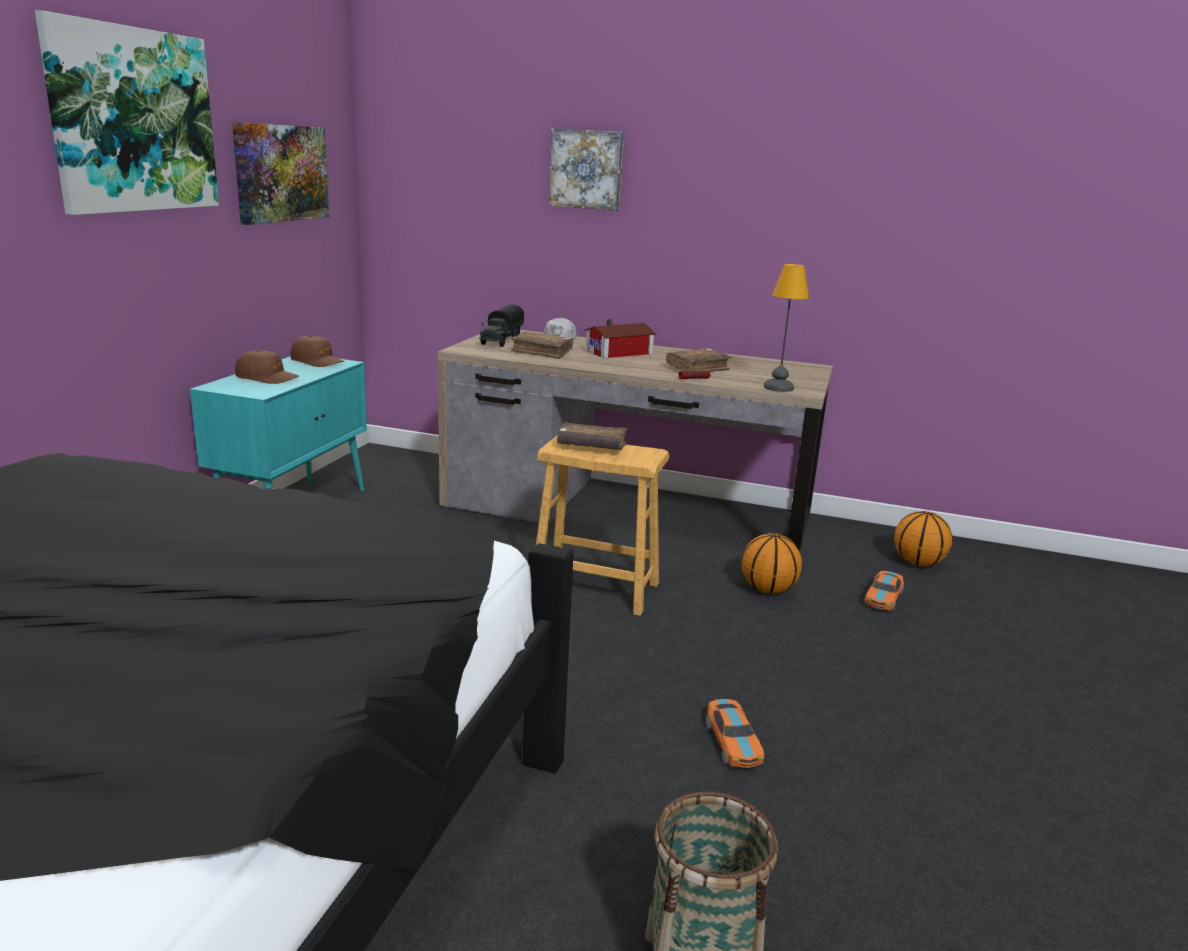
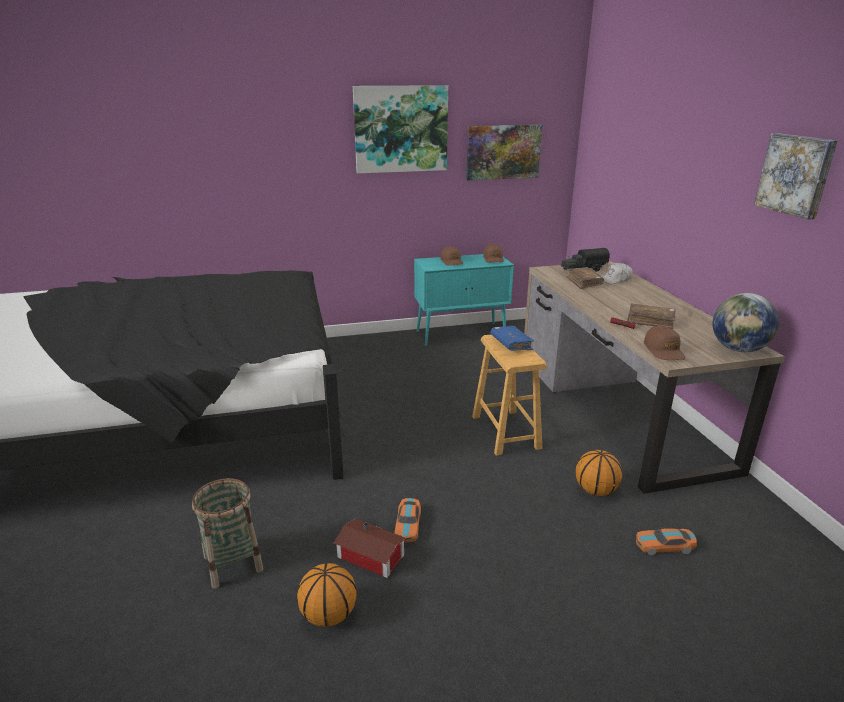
camera: 60 degrees right, 5 degrees up
picture [549,128,624,211] -> picture moved to [754,133,837,220]
brown book [557,422,628,450] -> blue book [491,326,534,351]
toy house [584,319,657,358] -> toy house moved to [334,519,406,578]
toy car [706,699,764,768] -> toy car turned 45 degrees counterclockwise [394,498,421,543]
table lamp [764,264,809,392] -> brown cap [644,326,686,360]
basketball [894,511,953,566] -> basketball moved to [297,563,357,627]
none -> globe [713,293,779,352]

